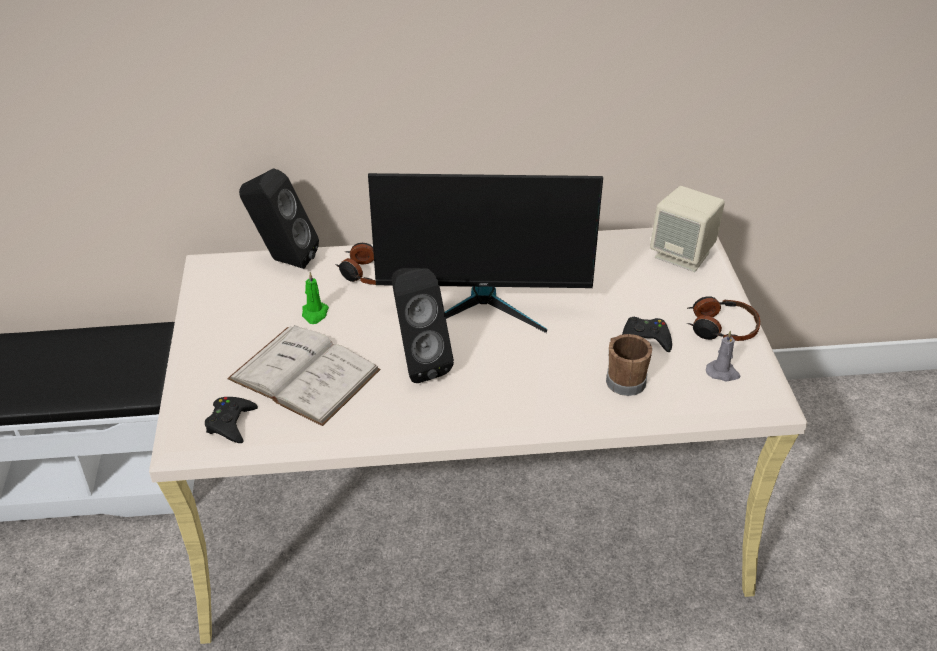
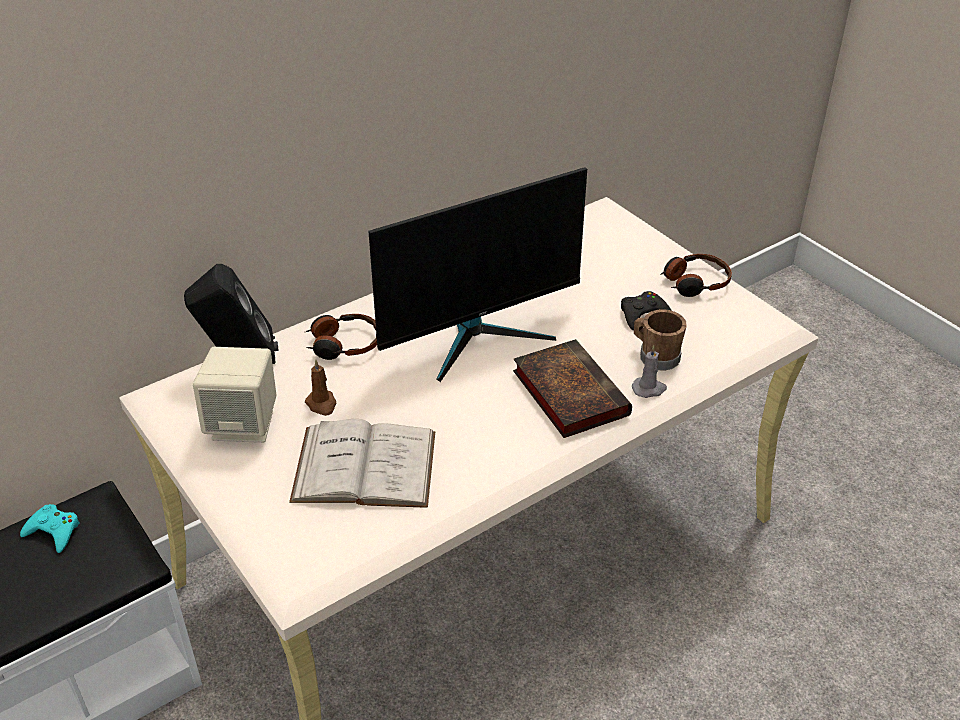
camera: 30 degrees left, 0 degrees up
black game controller [205,397,258,443] -> none
green candle [302,272,329,324] -> brown candle [305,359,336,416]
black speaker [391,268,454,383] -> none
beige speaker [650,186,725,272] -> beige speaker moved to [193,347,276,443]
grey candle [706,330,741,381] -> grey candle moved to [632,345,667,398]
none -> turquoise game controller [20,504,80,553]
none -> book [513,339,632,438]

